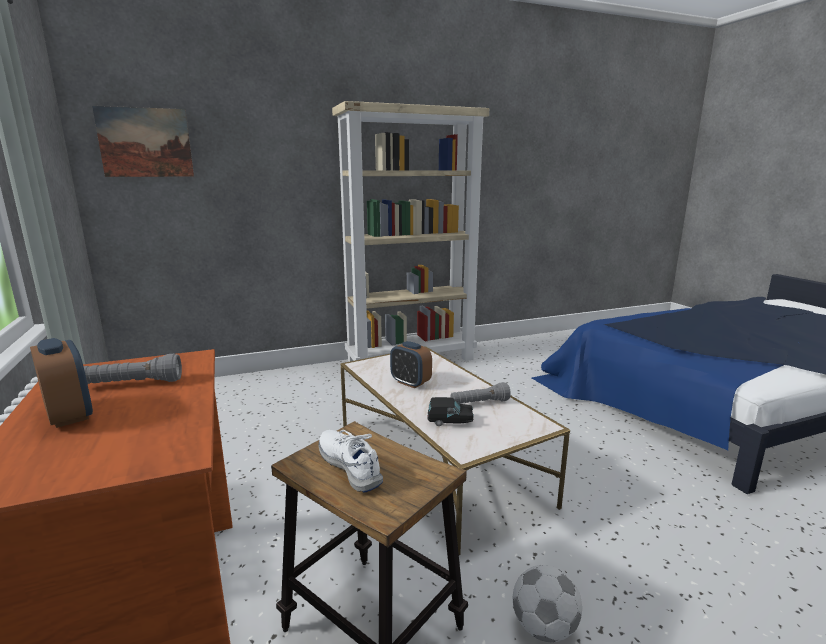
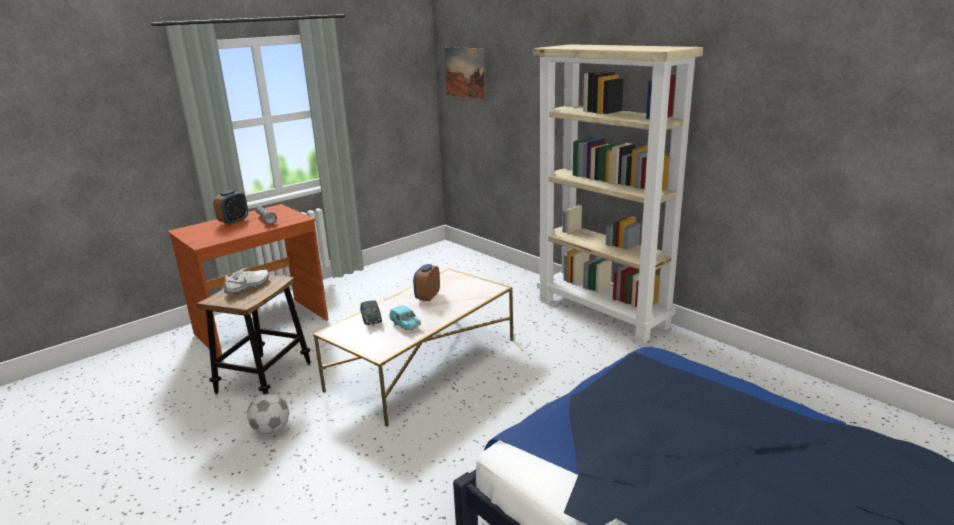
camera: 70 degrees right, 5 degrees up
grey flashlight [450,382,511,404] -> turquoise toy car [390,305,421,330]

